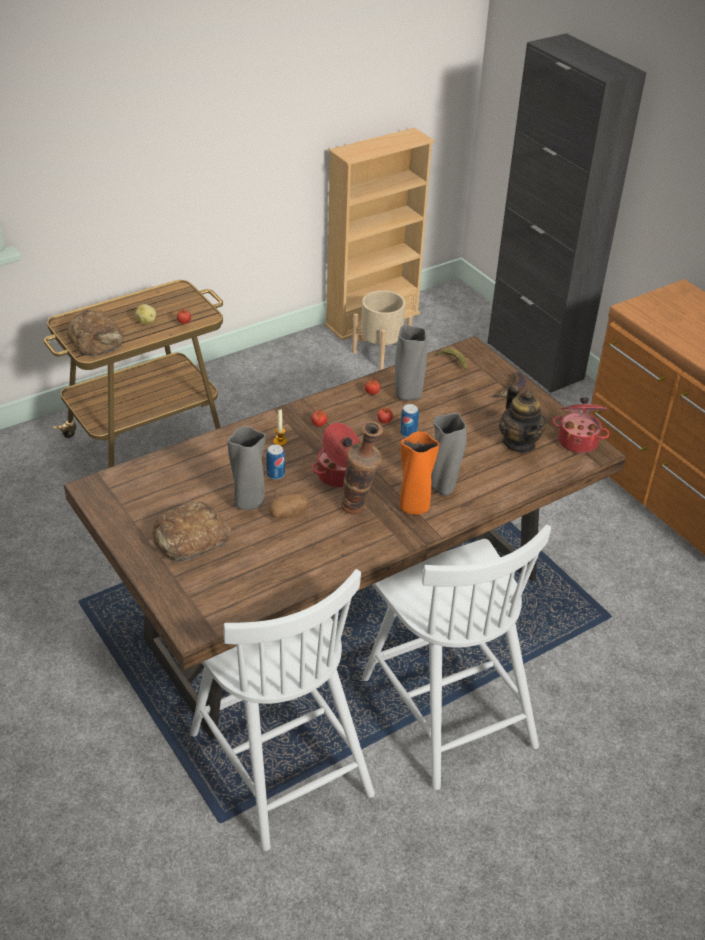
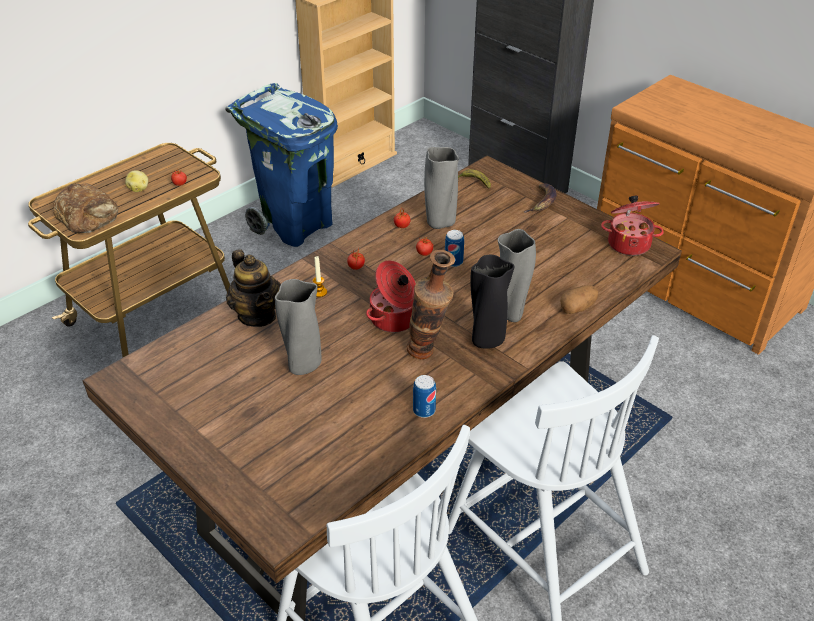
camera: 10 degrees left, 0 degrees up
bread [152,502,231,561] -> none
can [266,444,285,480] -> can moved to [413,375,436,418]
potato [269,494,308,518] -> potato moved to [560,285,598,314]
beige planter [352,290,413,370] -> none
orange vase [400,431,440,515] -> black vase [470,255,515,349]
teapot [499,384,546,453] -> teapot moved to [226,249,281,327]
none -> blue trash can [225,83,338,247]

